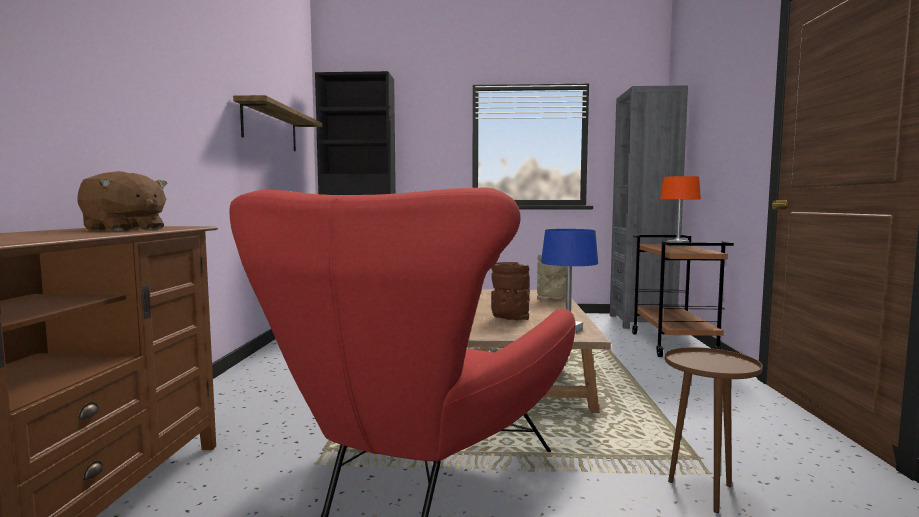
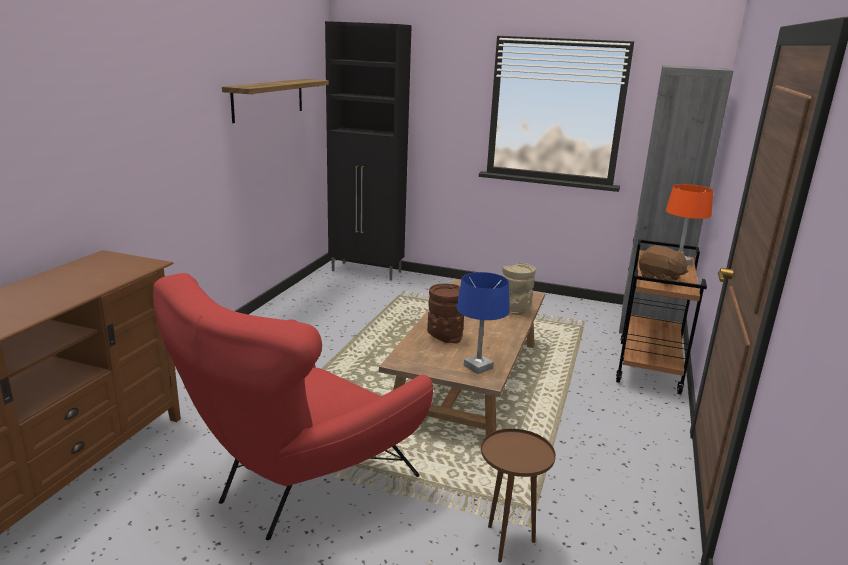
camera: 15 degrees right, 15 degrees up
brown plush toy [77,171,168,231] -> brown plush toy moved to [639,245,689,285]

